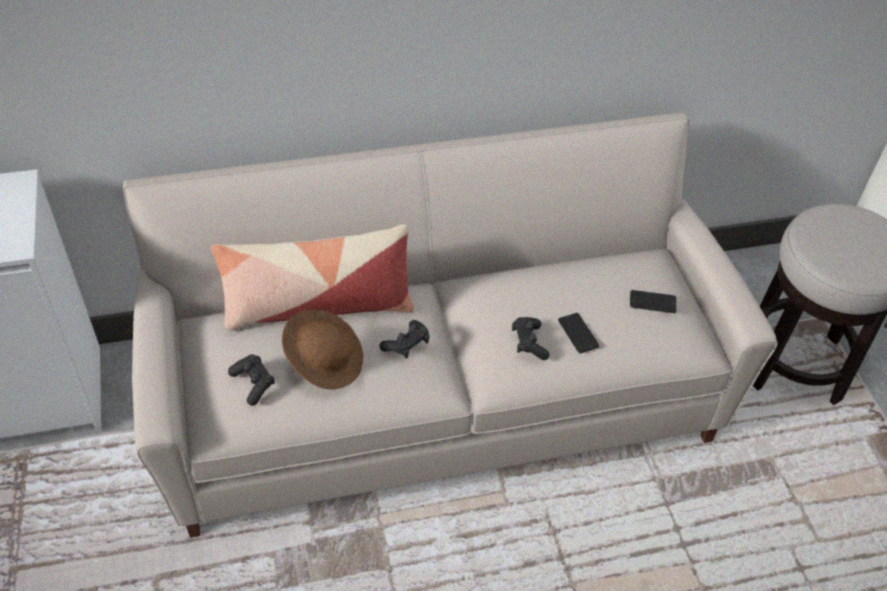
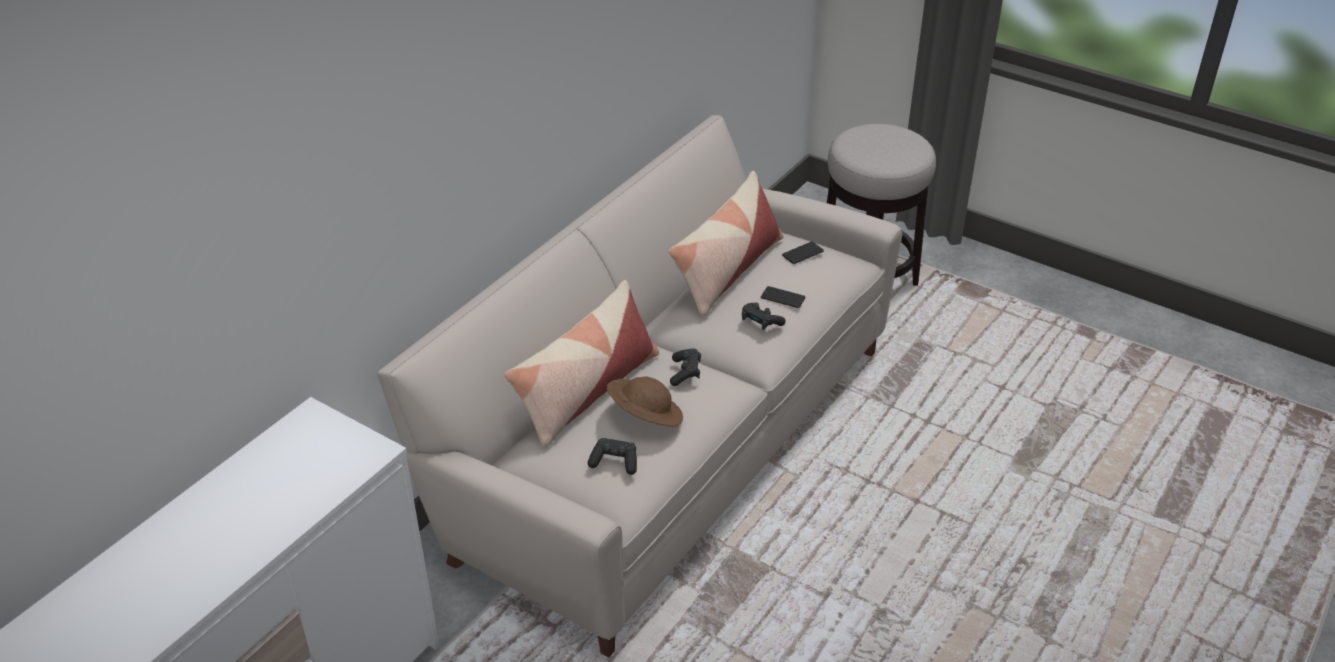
camera: 40 degrees left, 10 degrees down
none -> pillow [669,171,783,316]

